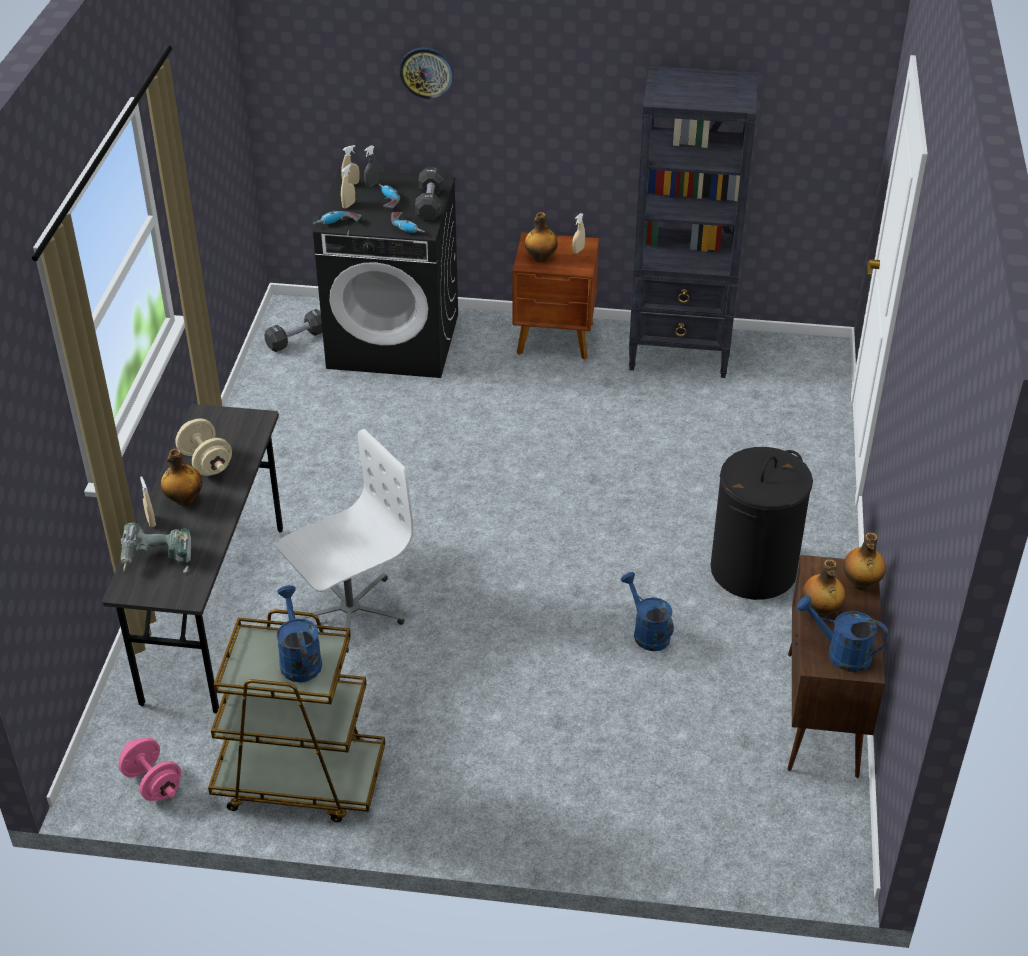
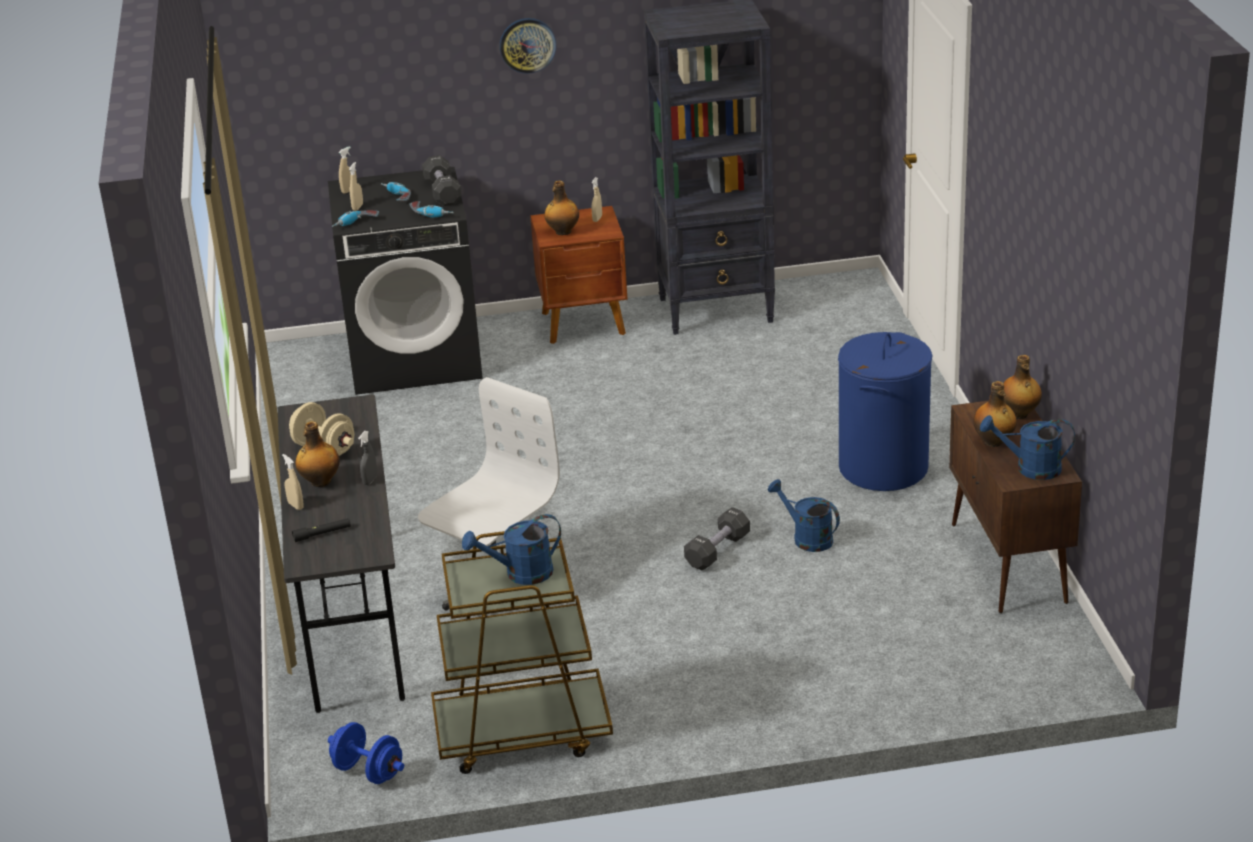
camera: 15 degrees left, 10 degrees down
pink dumbbell [118,738,181,801] -> blue dumbbell [328,722,404,784]
power drill [120,522,191,573] -> black flashlight [292,518,351,542]
black dumbbell [264,309,323,352] -> black dumbbell moved to [684,507,750,571]
blue watering can [276,585,322,682] -> blue watering can turned 75 degrees counterclockwise [462,514,561,585]
grey spray bottle [364,145,379,187] -> grey spray bottle moved to [358,431,377,485]
wall clock [399,47,454,99] -> wall clock moved to [500,18,556,74]
black laundry basket [711,447,813,600] -> blue laundry basket [838,332,933,491]

